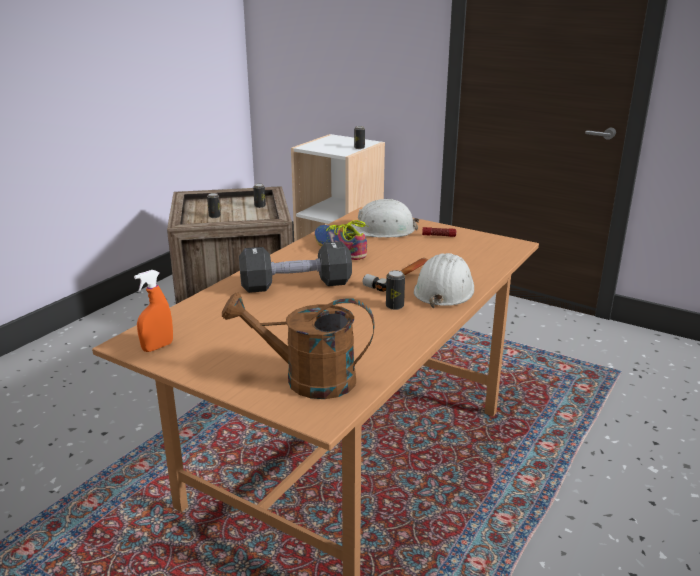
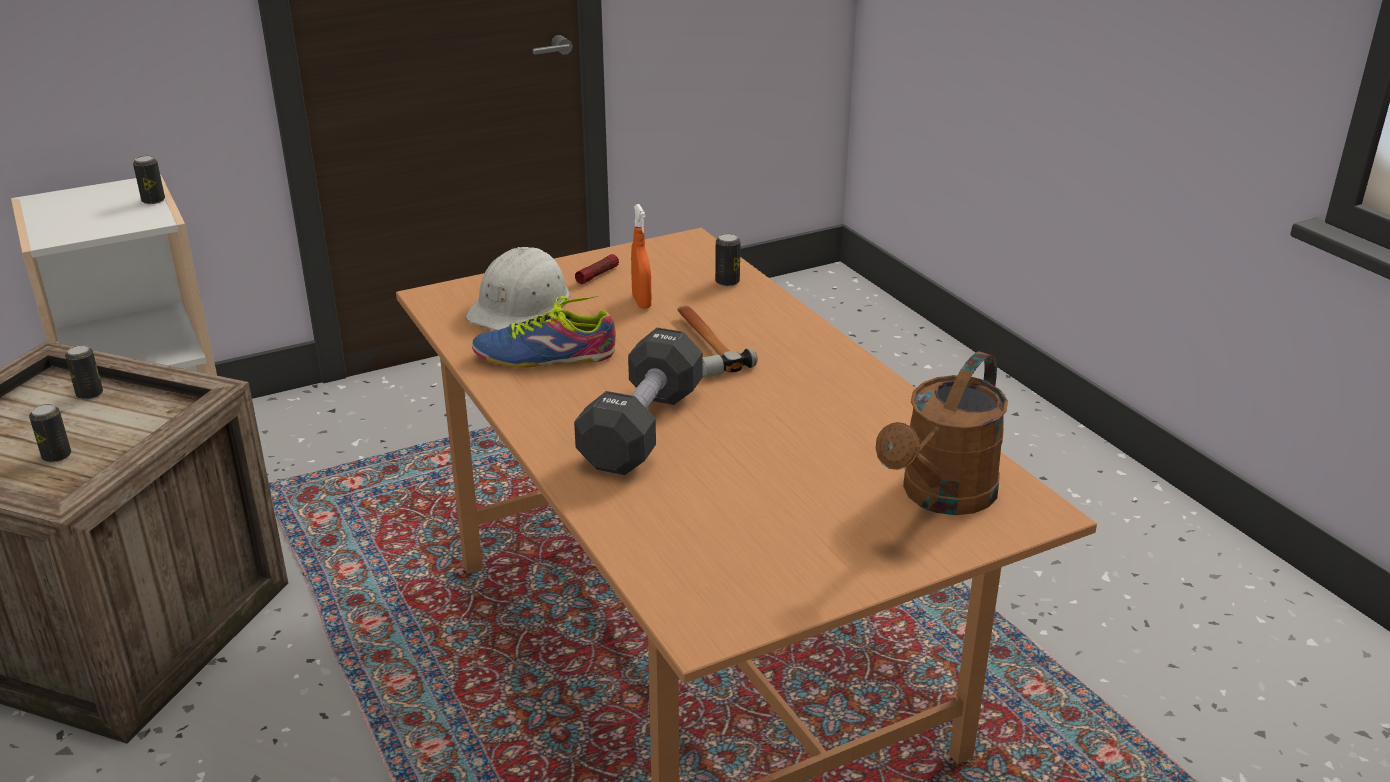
camera: 60 degrees left, 5 degrees up
orange spray bottle [134,270,173,352] -> orange spray bottle moved to [631,204,652,309]
can [386,270,405,310] -> can moved to [715,233,741,286]
white hard hat [414,253,474,308] -> none

